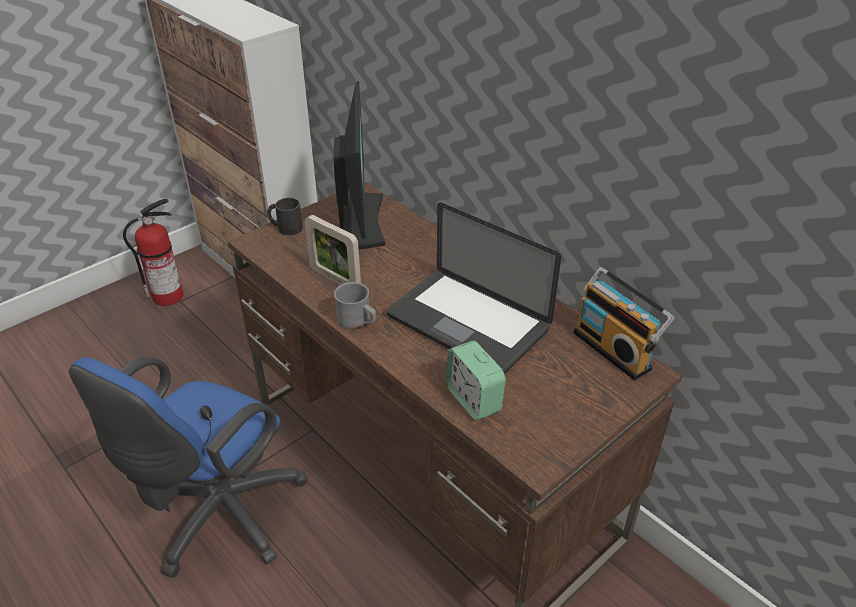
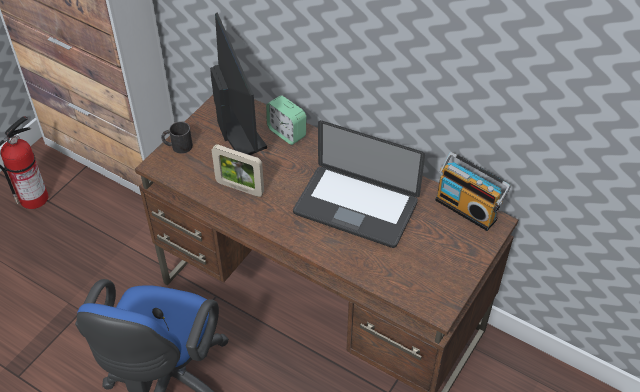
camera: 15 degrees left, 10 degrees up
grey mug [334,282,376,330] -> none
alarm clock [446,341,506,421] -> alarm clock moved to [266,95,306,145]

